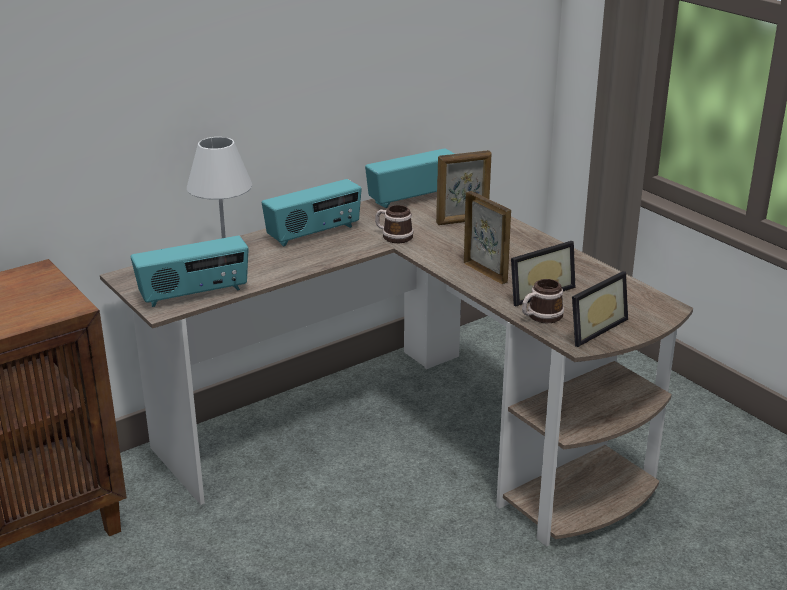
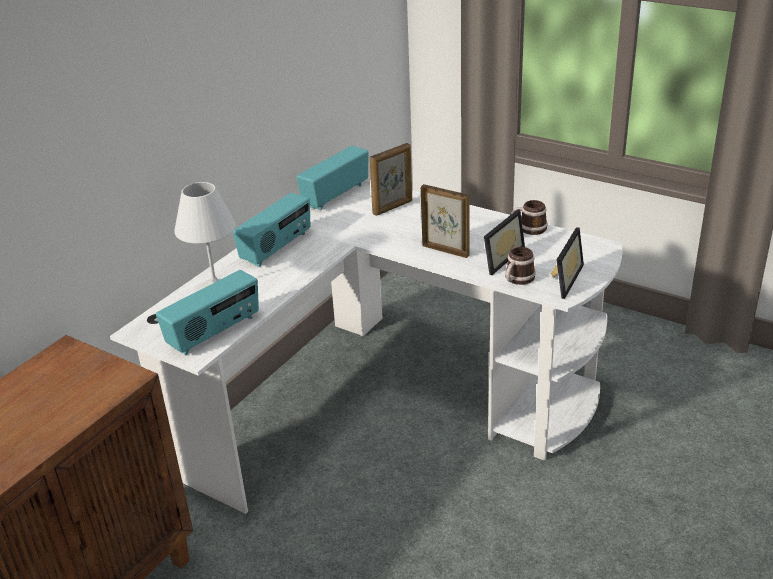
camera: 20 degrees left, 5 degrees up
brown desk [100,192,693,546] -> white desk [110,179,622,514]
mug [375,205,414,243] -> mug moved to [511,200,548,235]

